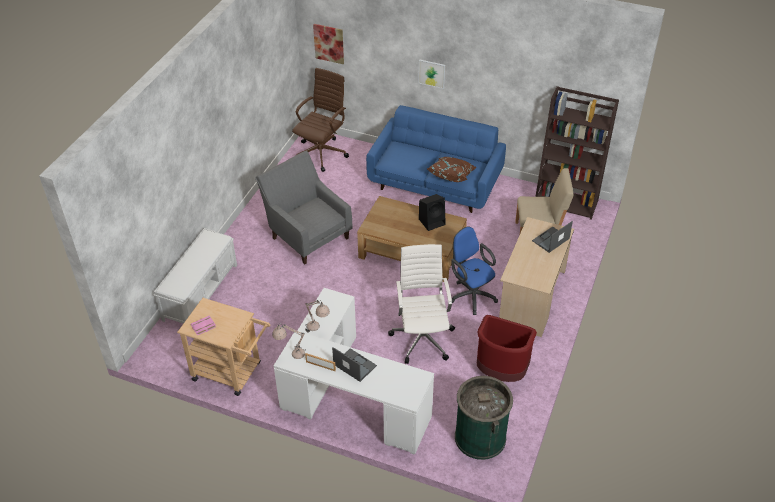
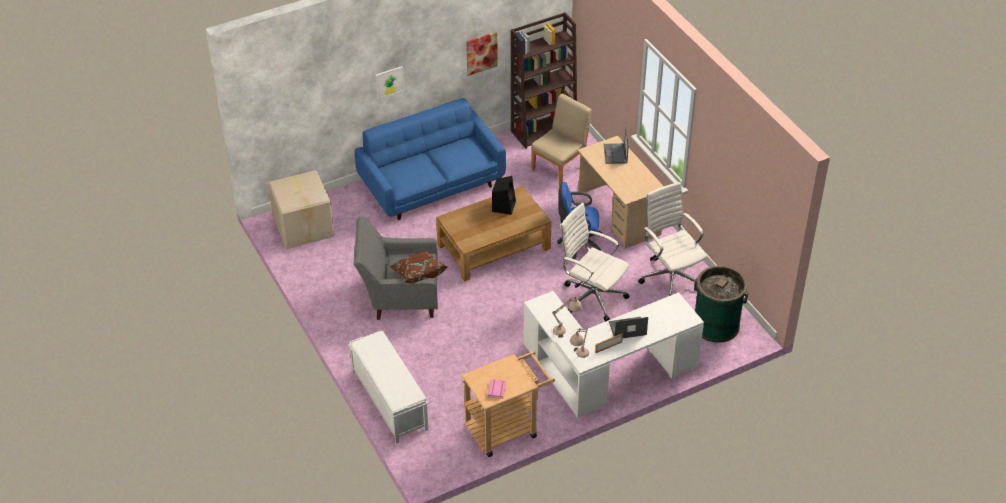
camera: 50 degrees left, 0 degrees up
brown office chair [292,68,349,172] -> cardboard box [268,170,334,249]
picture [313,24,344,64] -> picture moved to [466,32,498,76]
brown pillow [426,157,477,182] -> brown pillow moved to [390,252,449,284]
red trash can [477,315,537,382] -> white office chair [638,182,707,296]

